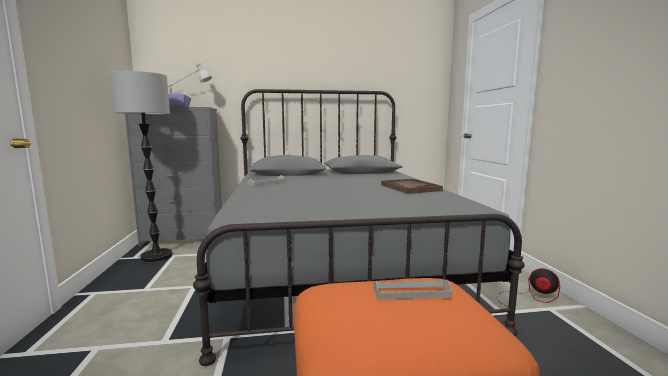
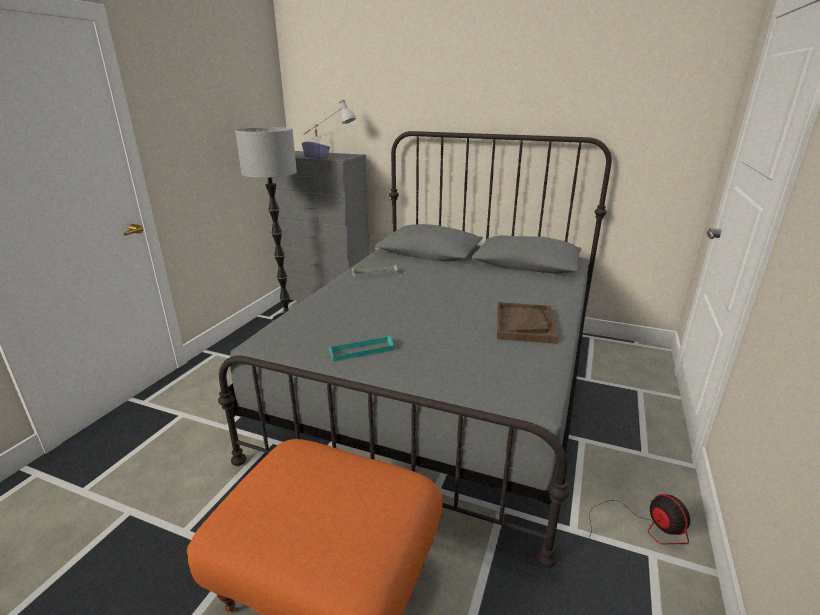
camera: 30 degrees right, 15 degrees up
grey tray [374,280,452,300] -> none
none -> turquoise tray [329,336,394,362]

